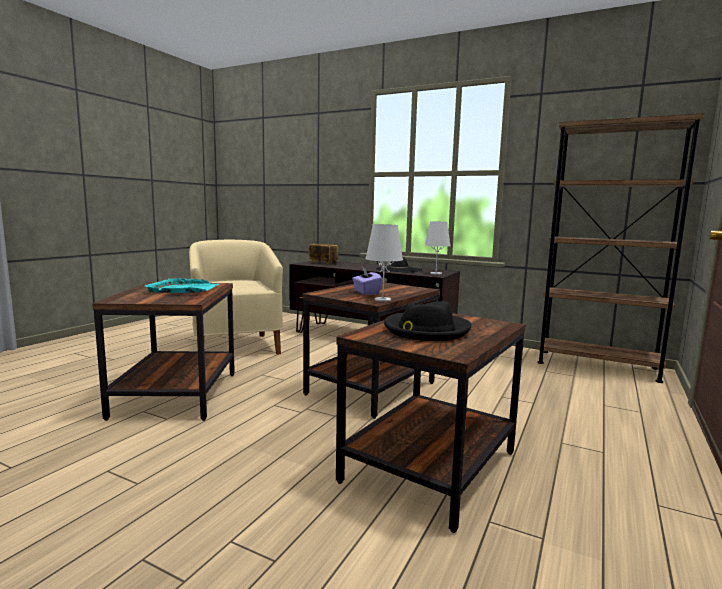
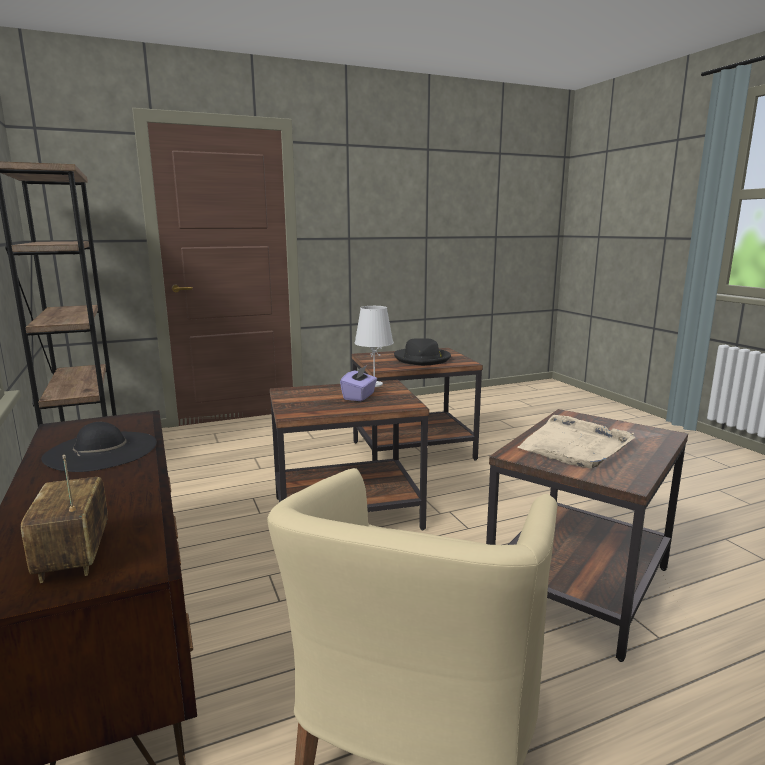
camera: 140 degrees left, 5 degrees up
turquoise tray [144,278,219,293] -> beige tray [517,415,635,469]
white table lamp [425,221,451,275] -> none

